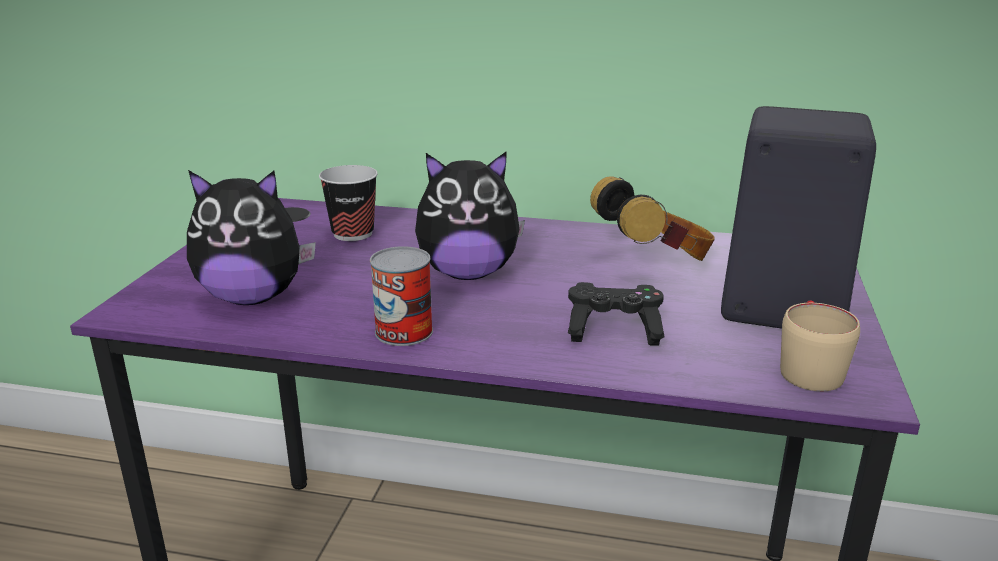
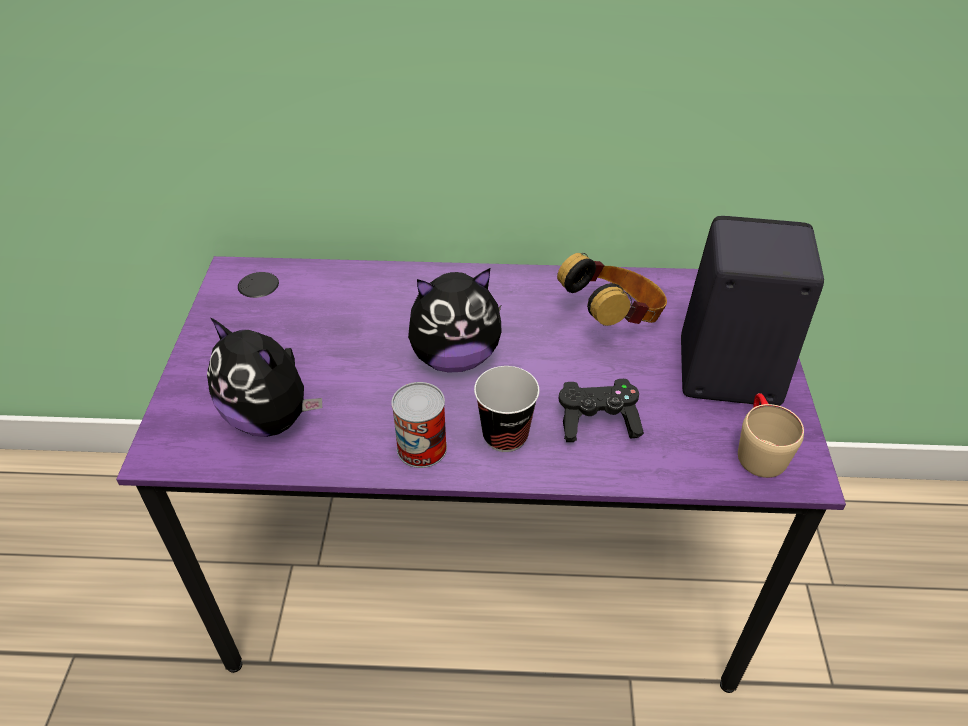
camera: 10 degrees left, 20 degrees up
plush toy [187,170,316,305] -> plush toy turned 45 degrees clockwise [207,317,322,437]
cup [319,165,378,241] -> cup moved to [474,366,539,452]

